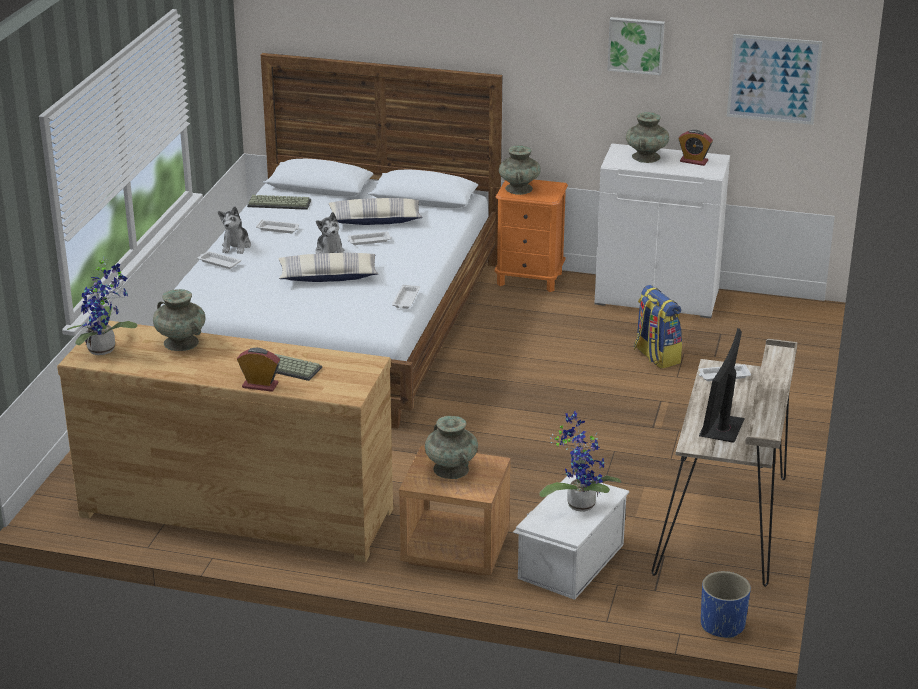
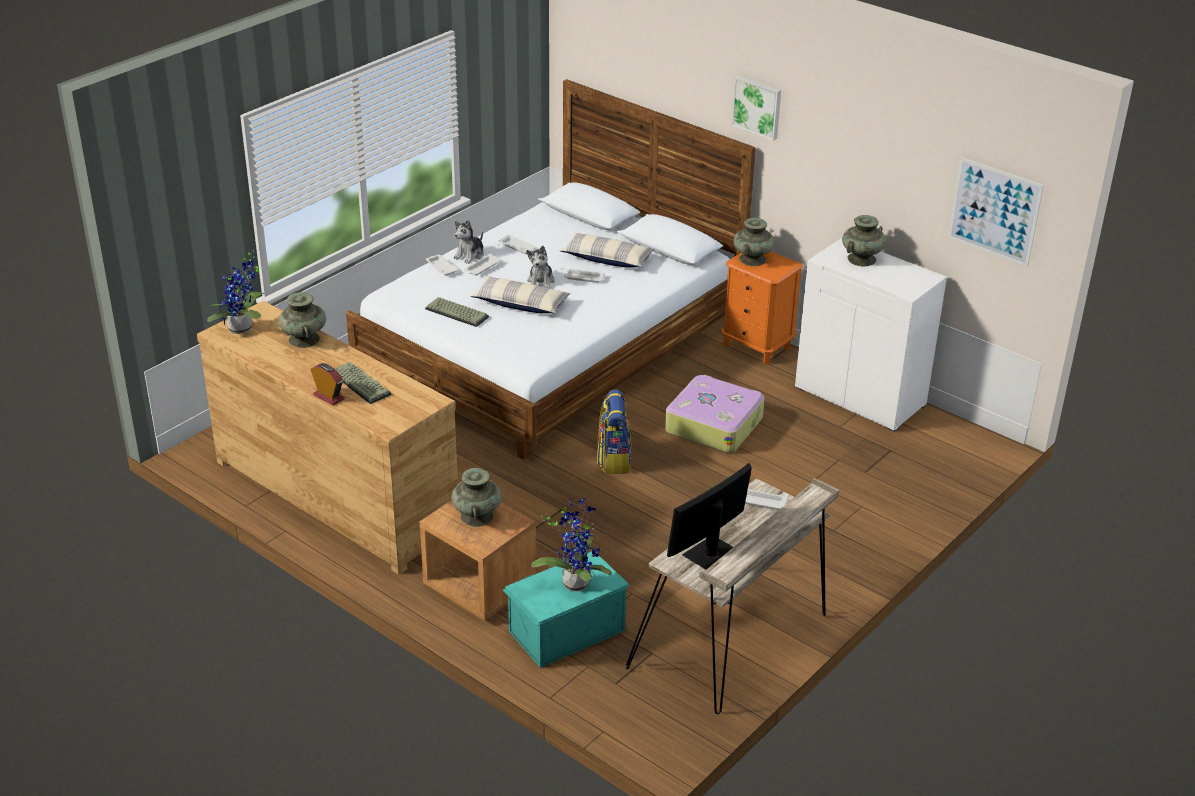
camera: 25 degrees right, 5 degrees up
keyboard [247,195,311,210] -> keyboard moved to [425,297,489,327]
white tray [392,285,420,309] -> white tray moved to [464,254,501,275]
white storage box [513,475,629,600] -> turquoise storage box [503,552,630,668]
picture [607,17,665,76] -> picture moved to [731,76,781,141]
backpack [634,285,682,369] -> backpack moved to [596,390,633,474]
alarm clock [679,130,713,166] -> none
blue planter [701,571,751,638] -> none
none -> suitcase [665,375,765,453]

